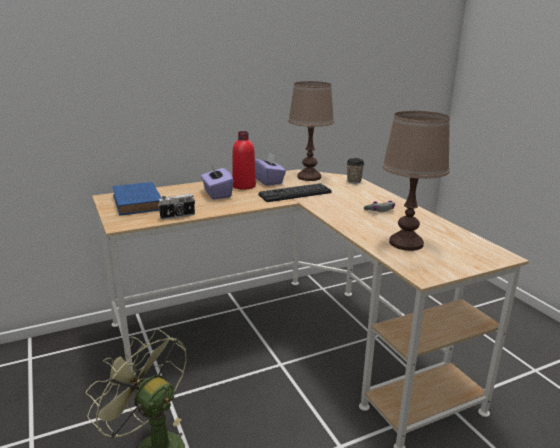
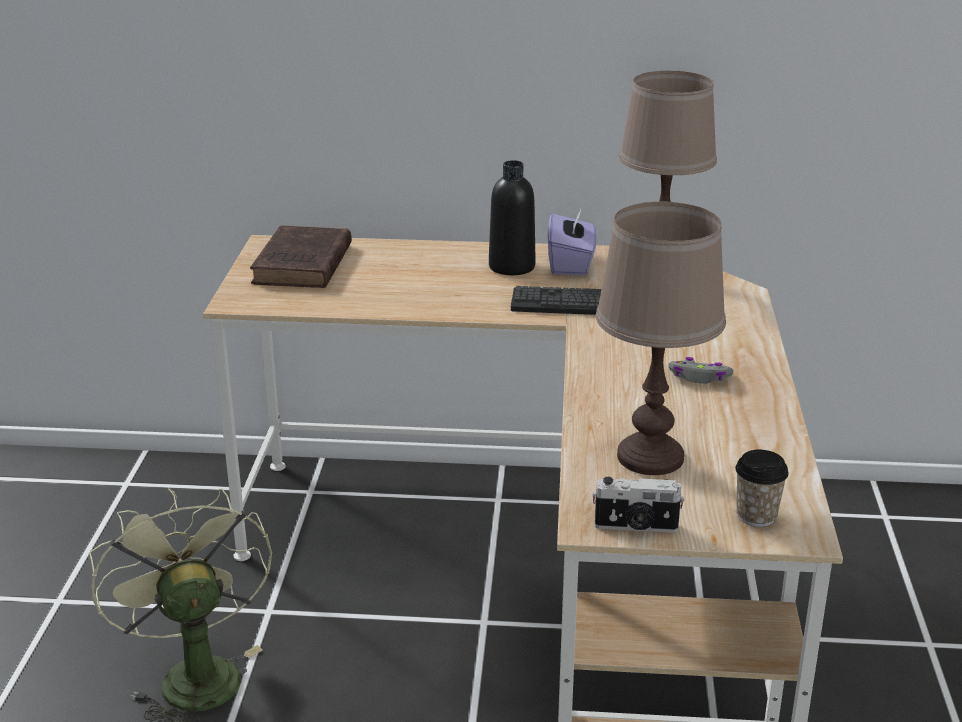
camera: 30 degrees right, 5 degrees up
blue book [112,182,161,215] -> brown book [250,226,352,288]
camera [158,194,195,220] -> camera moved to [592,477,684,533]
purple tissue box [201,166,234,199] -> none
red bottle [232,131,256,190] -> black bottle [489,160,535,275]
cup [347,158,364,183] -> cup moved to [735,450,789,527]

